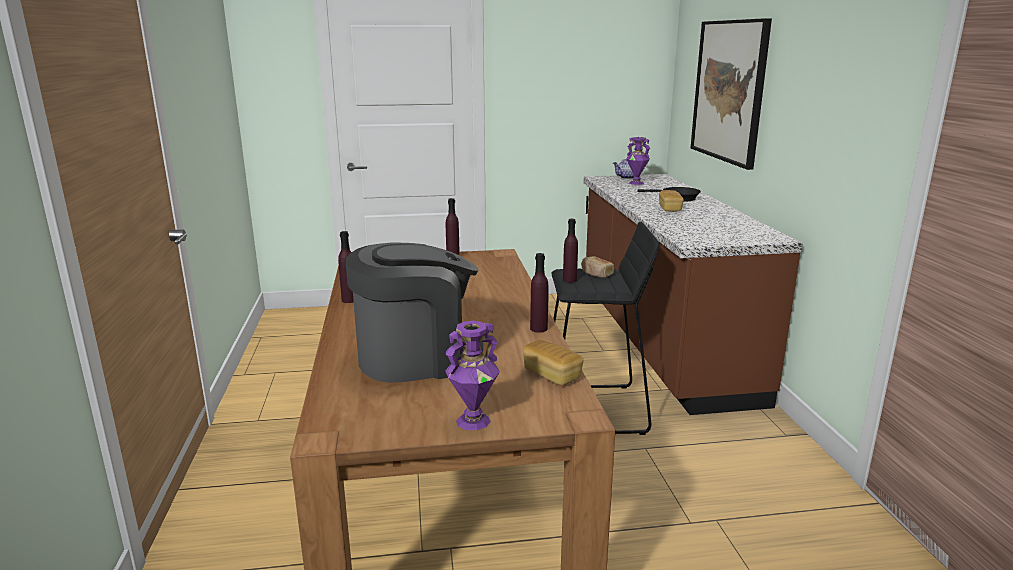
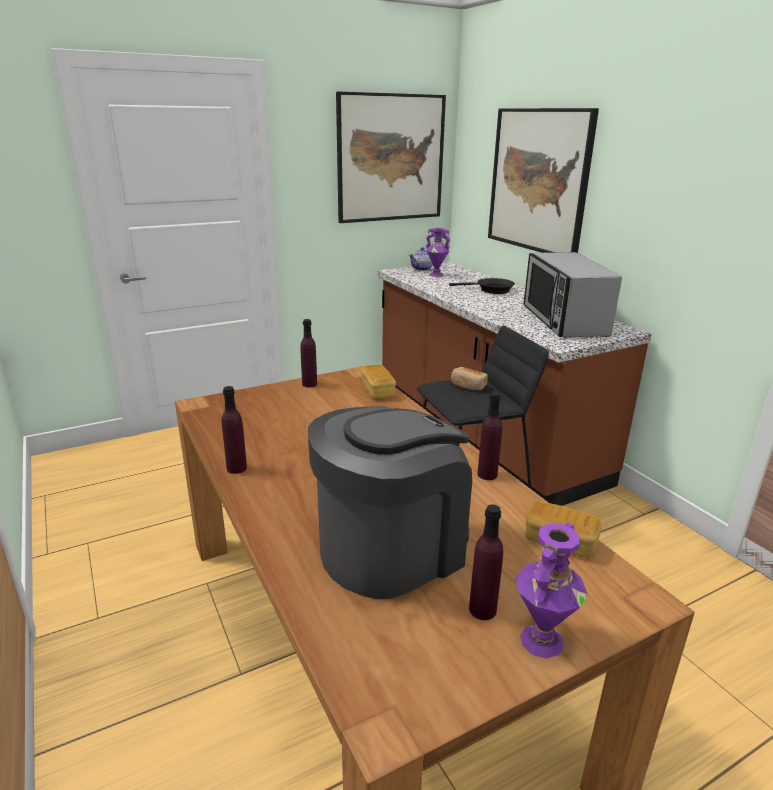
camera: 20 degrees left, 5 degrees up
purple bottle [563,219,578,283] -> purple bottle moved to [469,504,503,620]
bread [659,190,684,212] -> bread moved to [361,365,396,399]
none -> picture [336,92,446,223]
none -> microwave [523,252,622,338]

